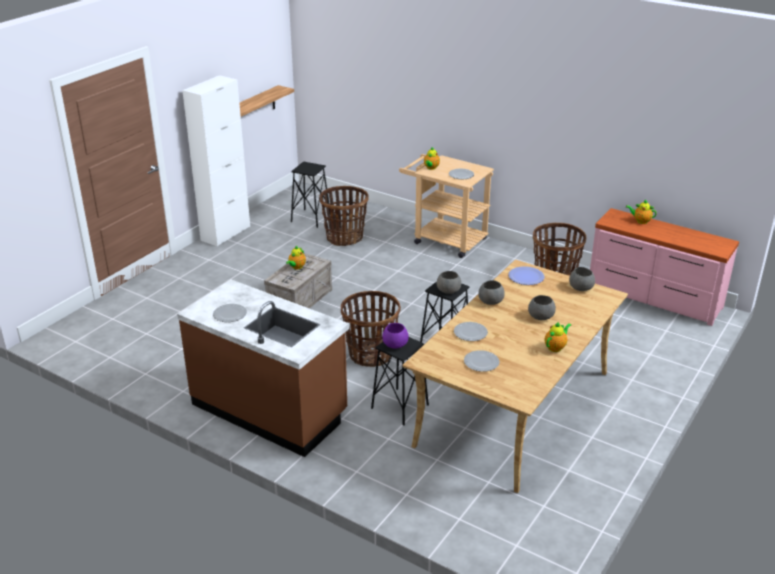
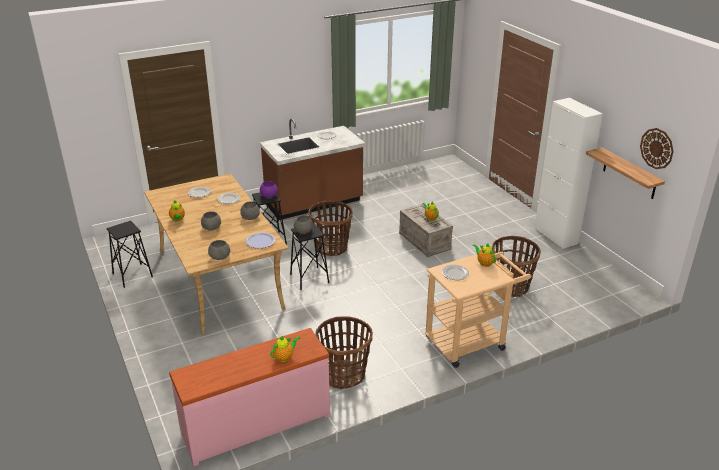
camera: 120 degrees right, 0 degrees up
black stool [291,161,330,228] -> black stool moved to [107,221,153,288]
none -> wall clock [640,128,674,169]

